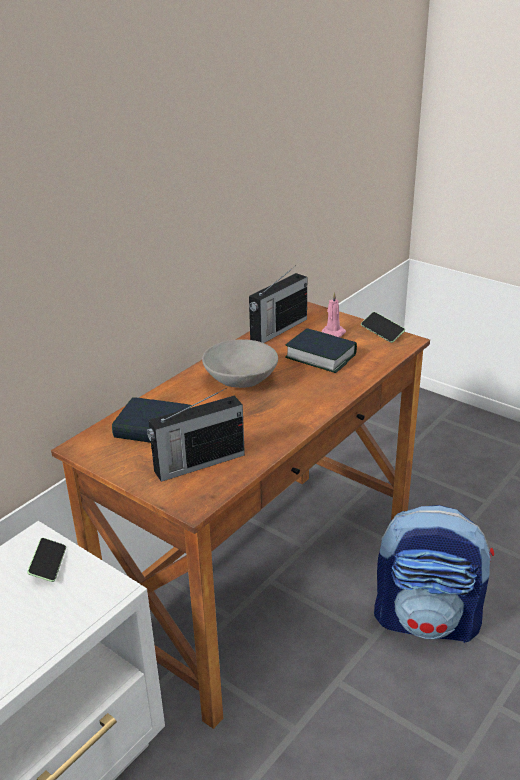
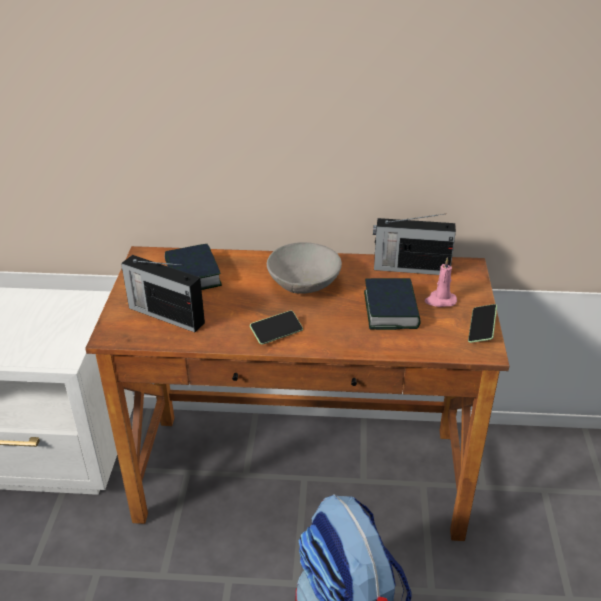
camera: 55 degrees right, 5 degrees up
phone [27,538,66,582] -> phone moved to [250,310,303,345]

